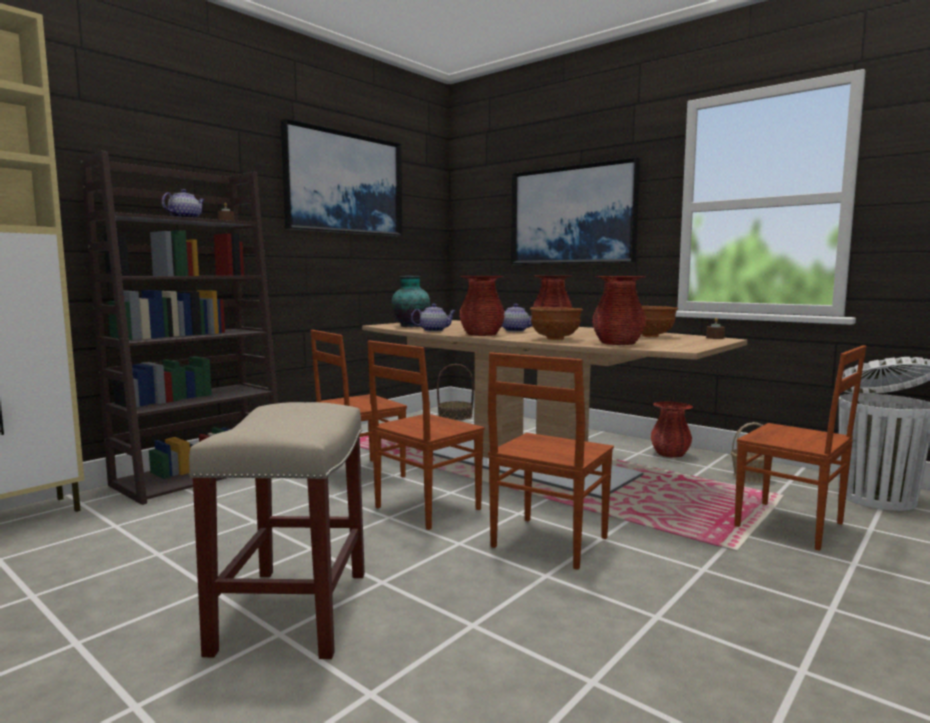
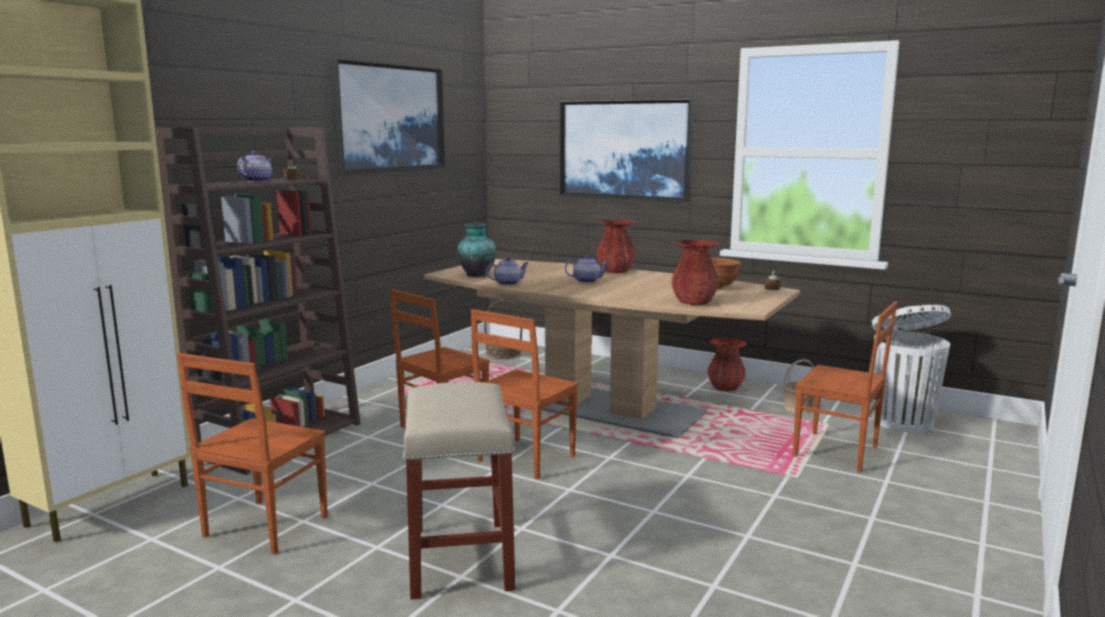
camera: 10 degrees left, 5 degrees up
red vase [459,276,505,336] -> none
brown chair [488,352,614,570] -> brown chair moved to [177,353,328,554]
brown bowl [530,307,583,340] -> none

